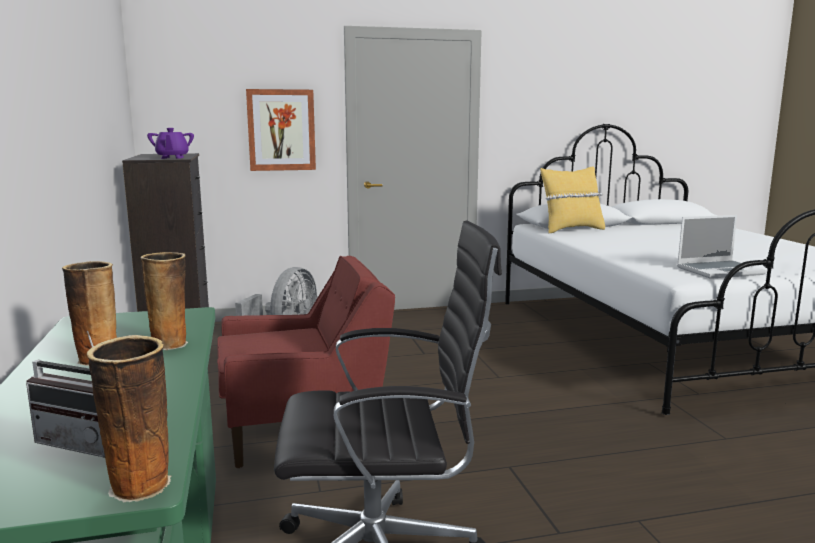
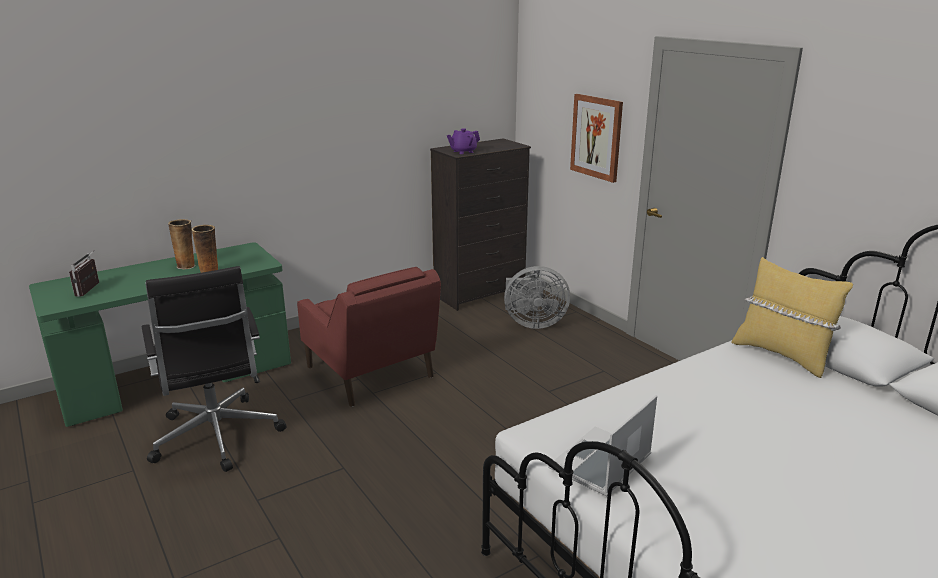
camera: 70 degrees right, 10 degrees up
vase [87,335,172,502] -> none
laptop [677,215,767,279] -> laptop turned 75 degrees clockwise [548,395,657,497]

